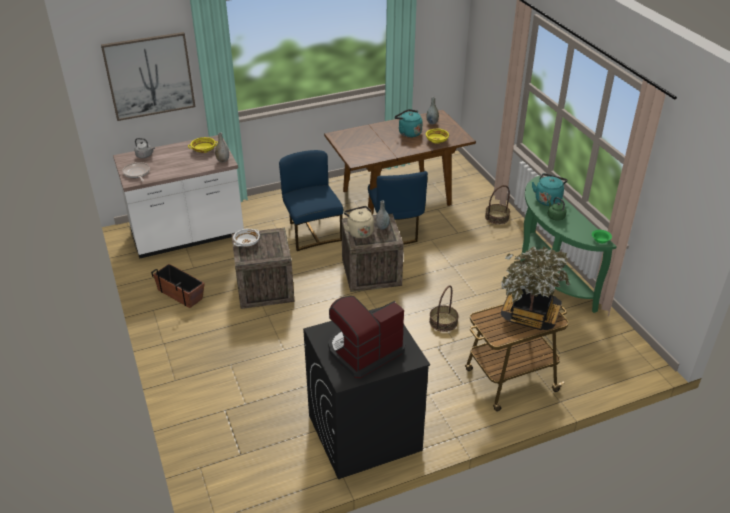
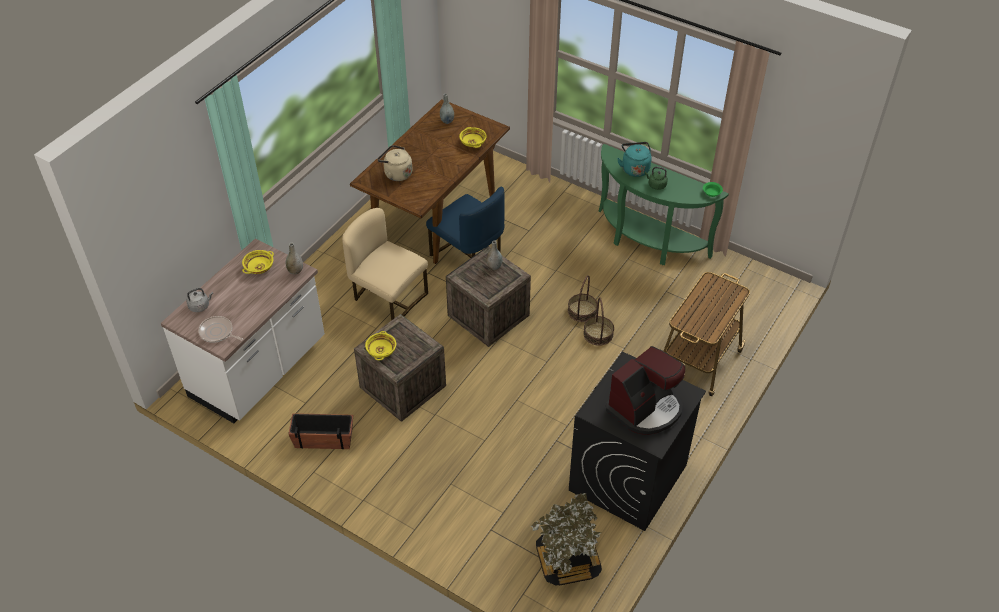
camera: 35 degrees left, 10 degrees up
picture [101,32,195,121] -> none
white bowl [233,229,260,247] -> yellow bowl [365,331,396,360]
blue chair [279,150,344,251] -> beige chair [342,208,428,321]
coffee machine [328,296,405,378] -> coffee machine turned 150 degrees counterclockwise [606,346,685,435]
beige kettle [343,206,374,239] -> beige kettle moved to [377,145,413,181]
turquoise kettle [395,109,423,137] -> none
basket [485,185,510,224] -> basket moved to [568,275,597,322]
potted plant [501,246,570,330] -> potted plant moved to [531,493,602,586]

